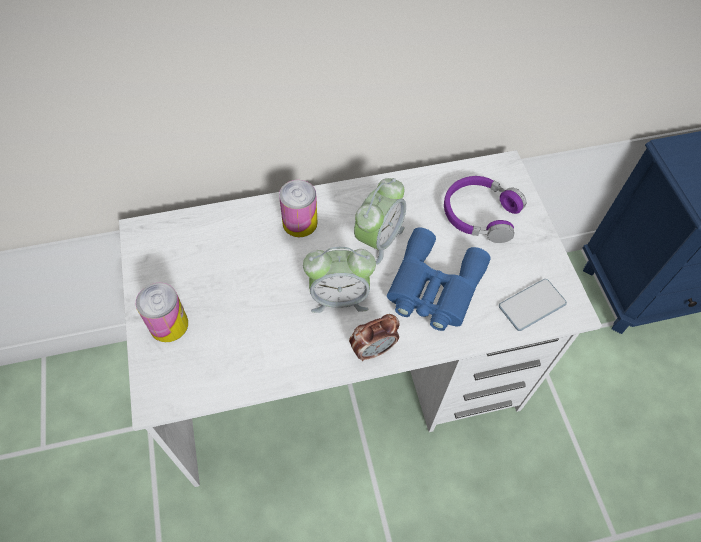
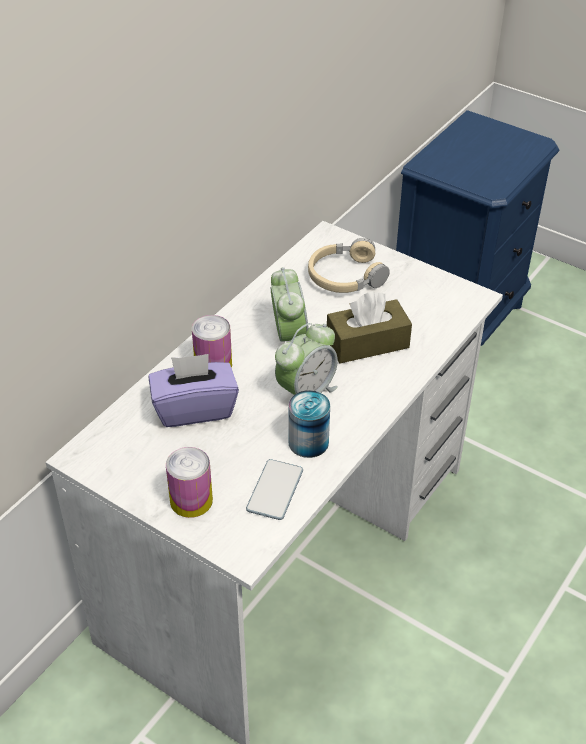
camera: 40 degrees left, 15 degrees down
alarm clock [349,314,400,361] -> none
blue binoculars [387,227,491,331] -> brown tissue box [327,291,412,363]
purple headphones [444,176,526,243] -> beige headphones [308,238,389,293]
phone [499,279,567,331] -> phone moved to [246,459,303,520]
none -> purple tissue box [148,354,239,427]
none -> can [288,390,330,458]

